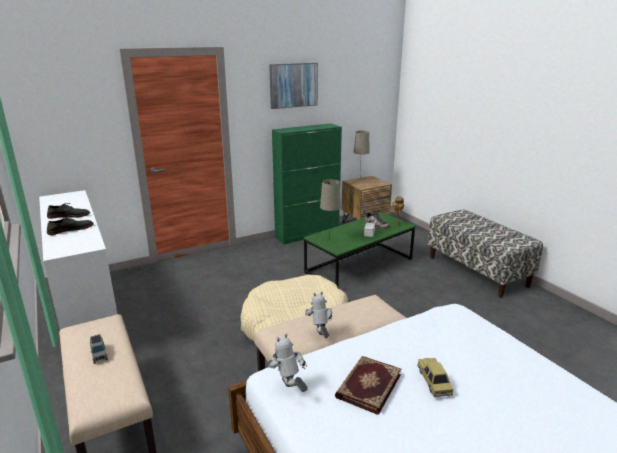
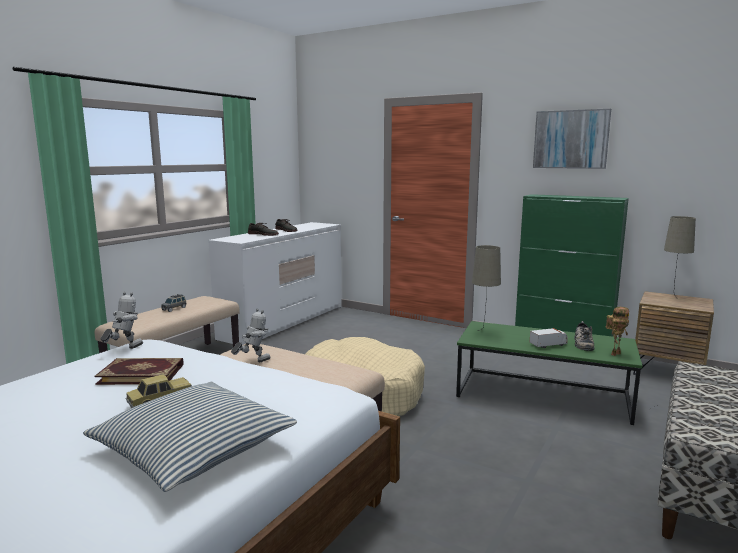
camera: 60 degrees right, 10 degrees down
none -> pillow [83,382,297,492]

